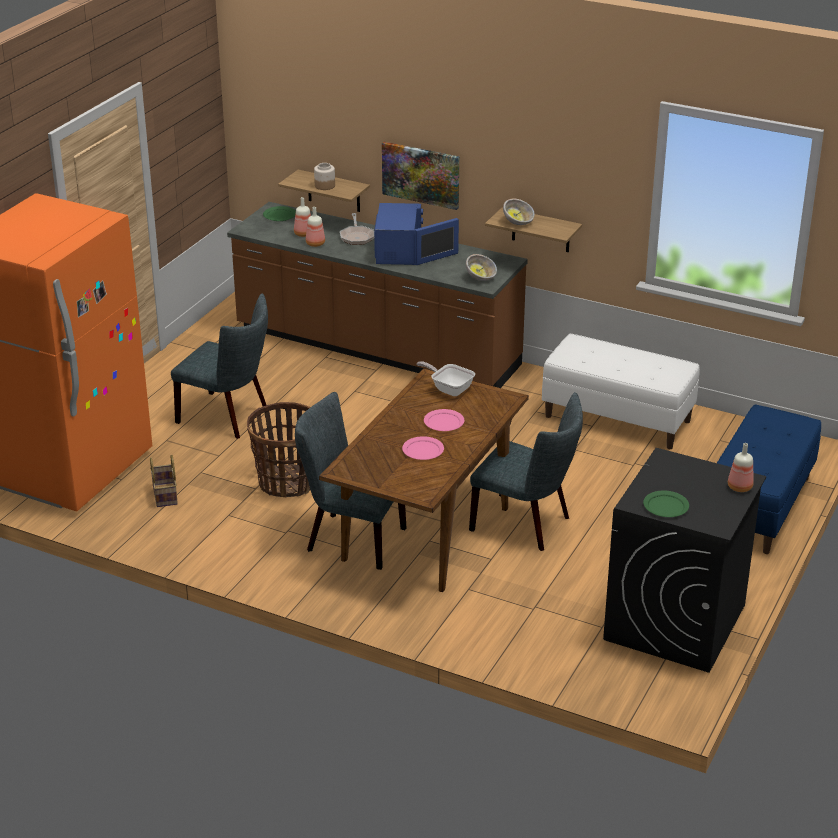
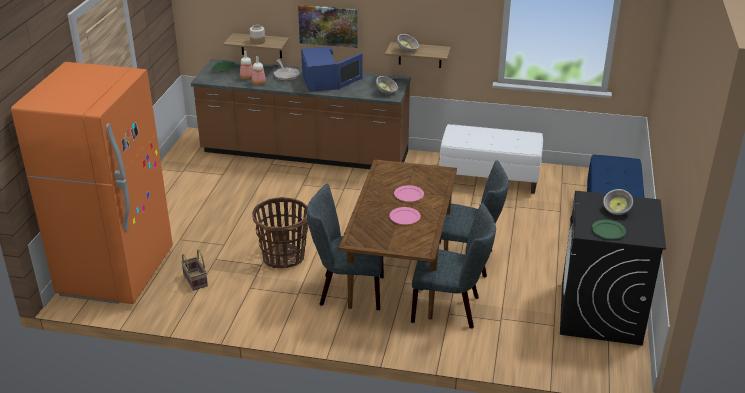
camera: 15 degrees left, 0 degrees up
grey chair [171,293,268,439] -> grey chair moved to [411,203,496,329]
frying pan [417,361,475,396] -> none
bottle [728,443,754,492] -> none
none -> bowl [603,189,633,215]

